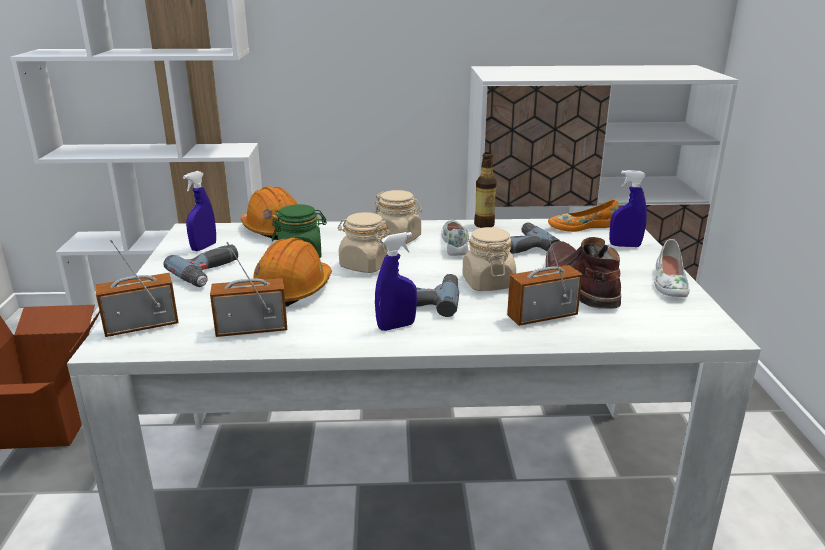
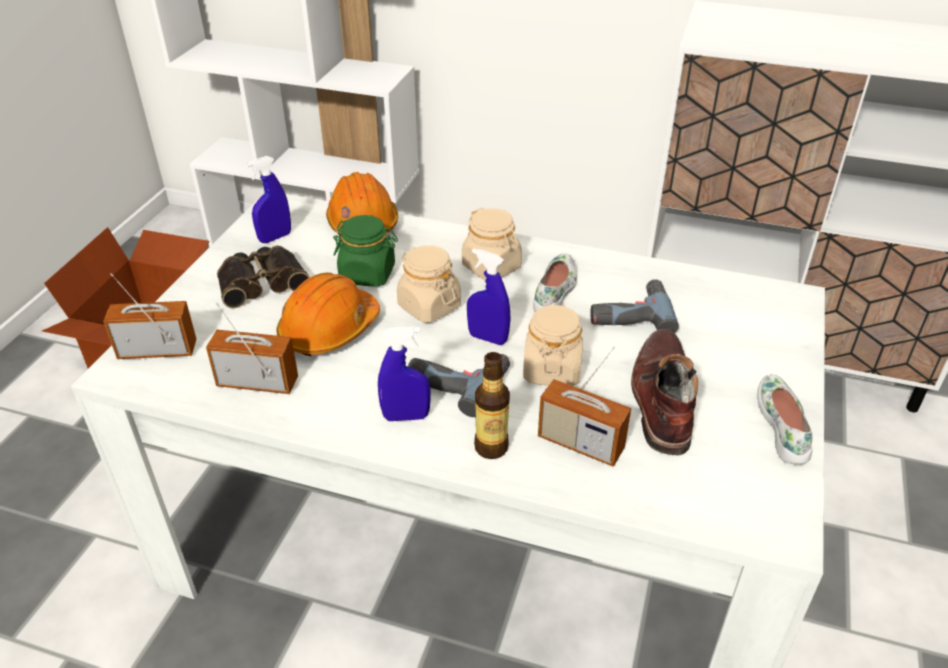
camera: 20 degrees right, 15 degrees up
power drill [163,244,238,287] -> binoculars [217,246,310,309]
bottle [474,152,497,228] -> bottle moved to [474,352,510,459]
radio [507,231,582,326] -> radio turned 150 degrees counterclockwise [538,346,631,467]
orange shoe [548,200,619,232] -> none
blue spray bottle [609,170,647,247] -> blue spray bottle moved to [467,249,511,345]
white shoe [654,239,690,298] -> white shoe turned 150 degrees clockwise [757,374,812,465]

